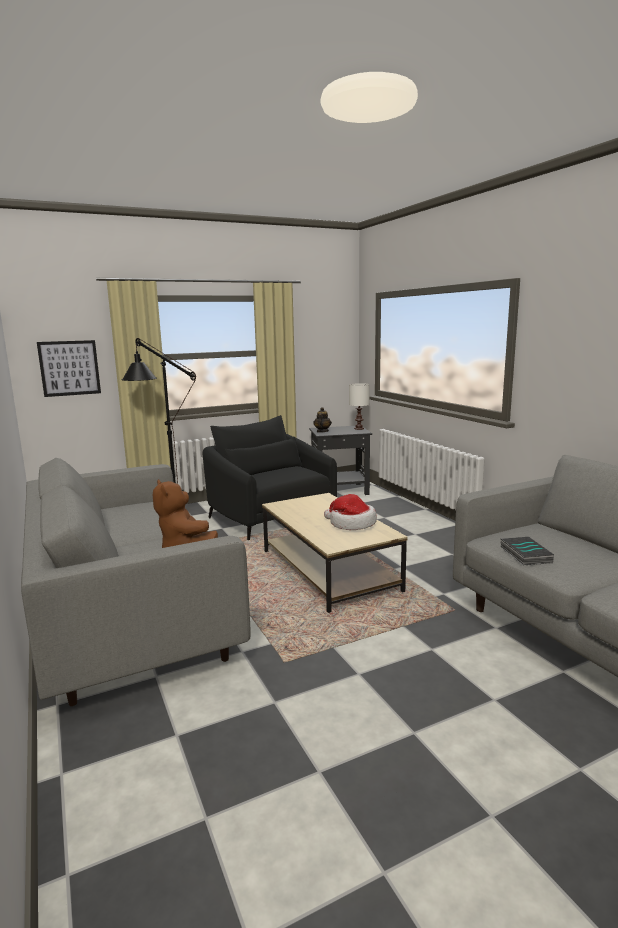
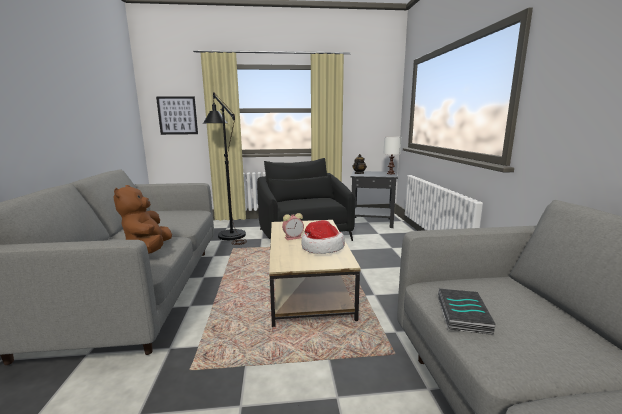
camera: 20 degrees right, 0 degrees up
none -> alarm clock [282,213,304,240]

